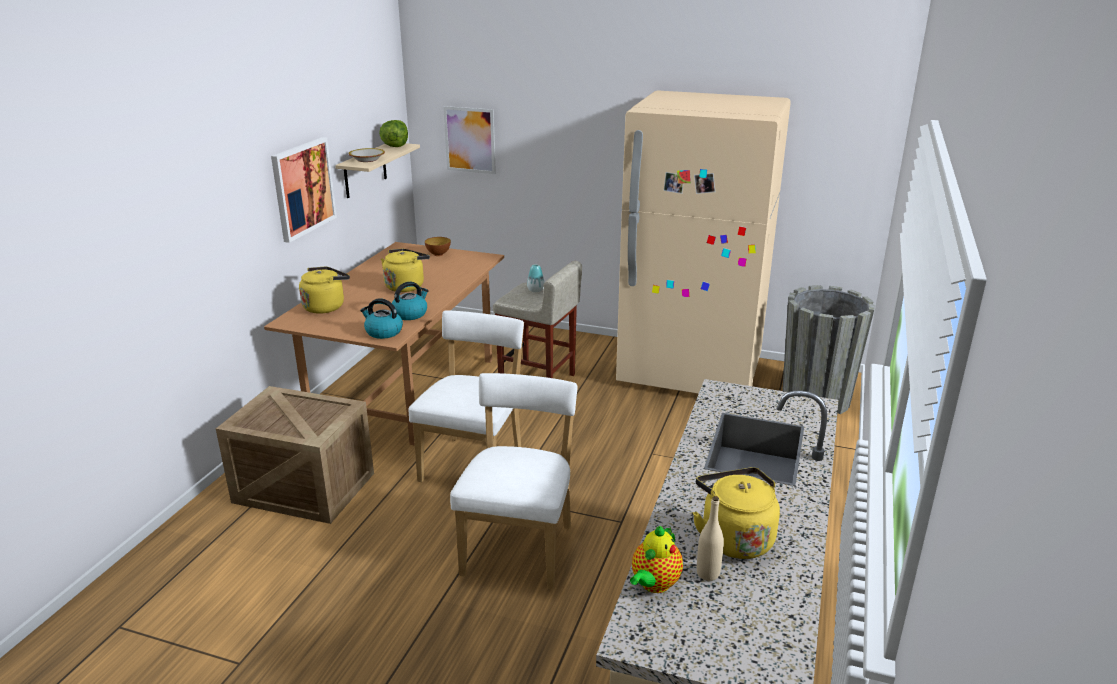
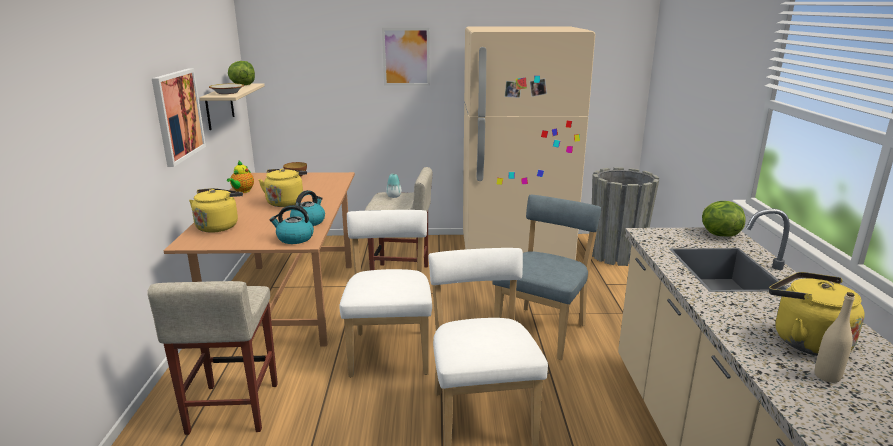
camera: 20 degrees left, 5 degrees down
crate [216,386,374,524] -> beige stool [147,281,278,435]
picture [443,106,496,174] -> picture moved to [382,28,430,86]
teapot [630,526,683,593] -> teapot moved to [227,161,254,193]
none -> blue chair [492,195,601,360]
none -> lettuce [702,201,746,237]

